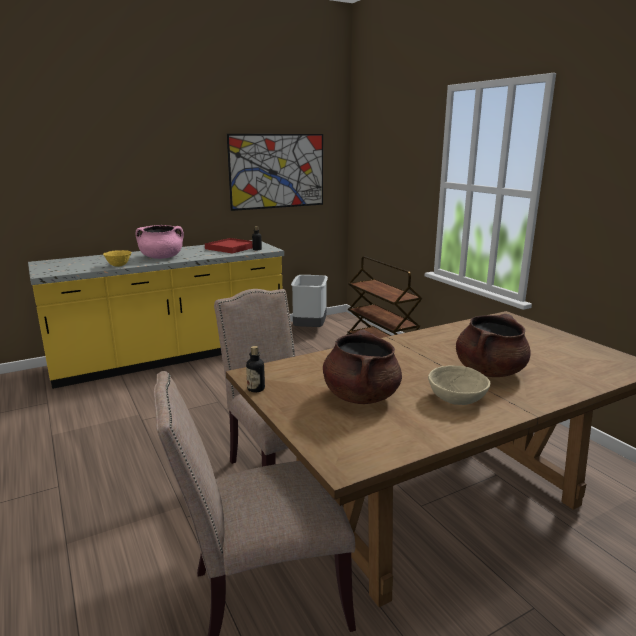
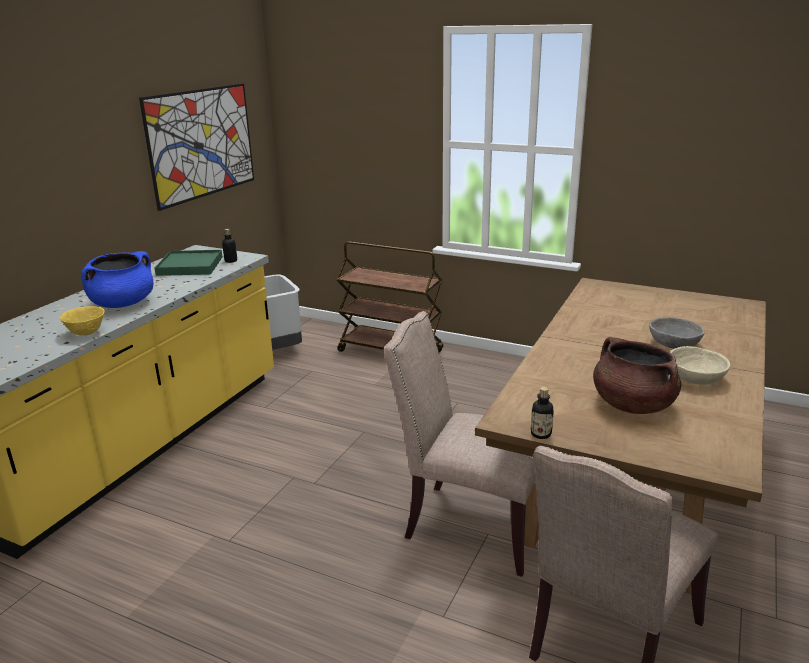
camera: 35 degrees left, 5 degrees up
pink cooking pot [136,225,184,259] -> blue cooking pot [81,251,154,308]
red tray [205,238,253,253] -> green tray [155,250,222,276]
brown cooking pot [456,314,531,377] -> grey bowl [649,317,705,349]

